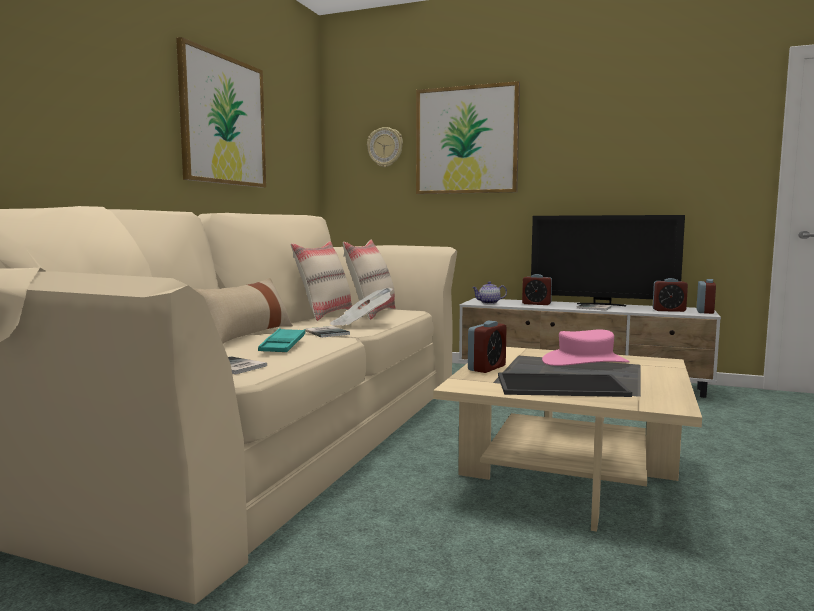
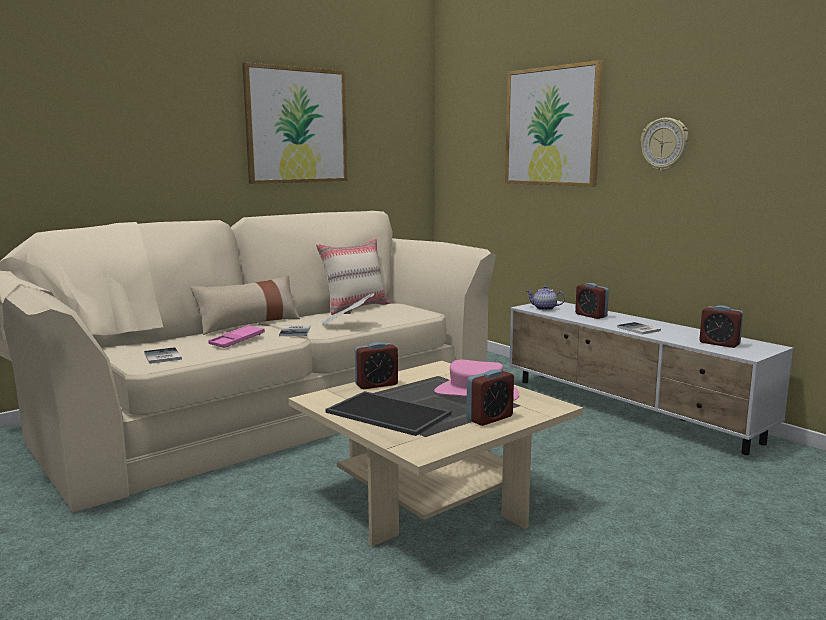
camera: 30 degrees right, 5 degrees up
turquoise tray [258,328,305,352] -> pink tray [208,325,265,348]
beige pillow [343,240,395,320] -> none
wall clock [367,127,403,167] -> wall clock moved to [641,118,688,171]
television [531,215,685,306] -> none
alarm clock [697,279,716,314] -> alarm clock moved to [466,369,514,426]

